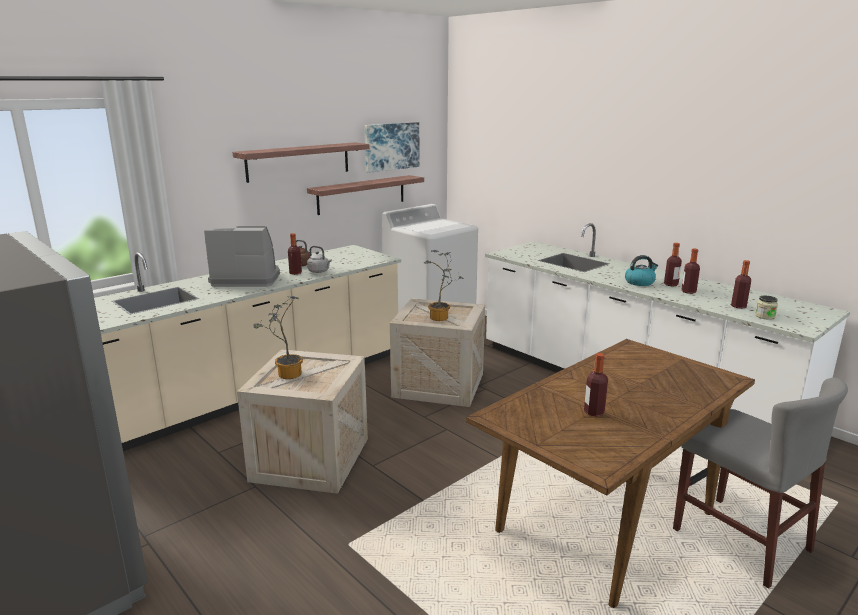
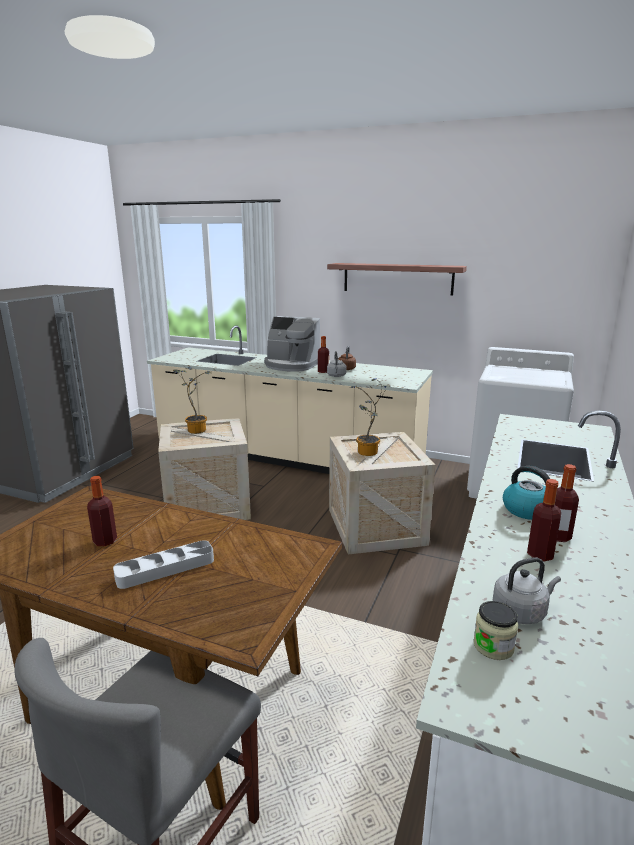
camera: 65 degrees right, 0 degrees up
coffee machine [204,226,280,287] -> coffee machine turned 135 degrees clockwise [264,316,320,372]
shelf [307,175,424,215] -> none
picture [365,122,419,173] -> none
bottle [731,260,751,309] -> grey kettle [493,557,561,624]
none -> grey tray [113,540,214,589]

